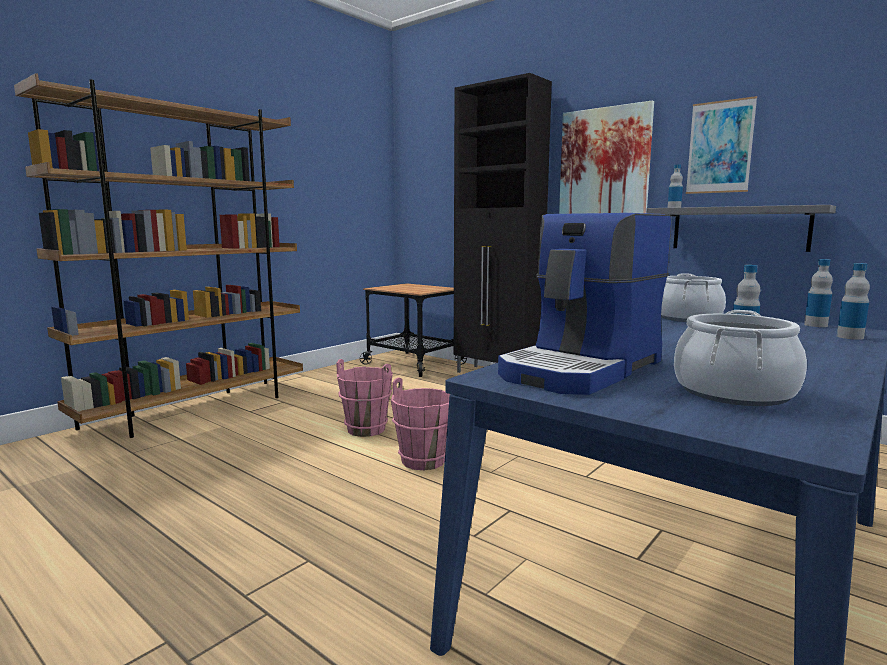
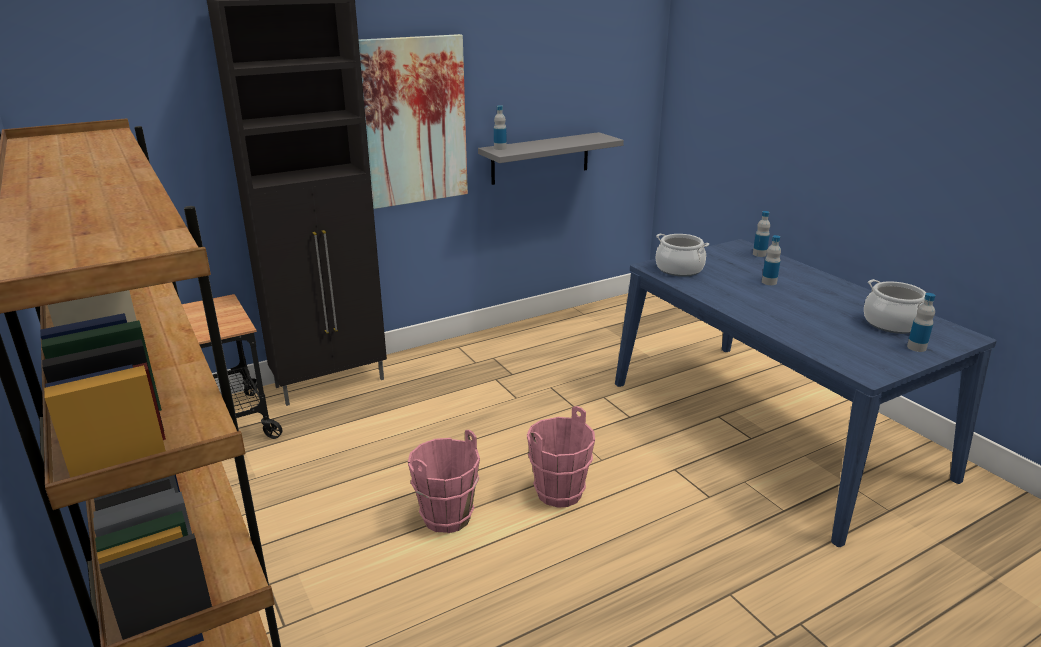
camera: 70 degrees left, 15 degrees up
coffee machine [498,213,671,395] -> none
picture [686,96,757,194] -> none
bottle [804,259,833,327] -> bottle moved to [907,293,936,352]

